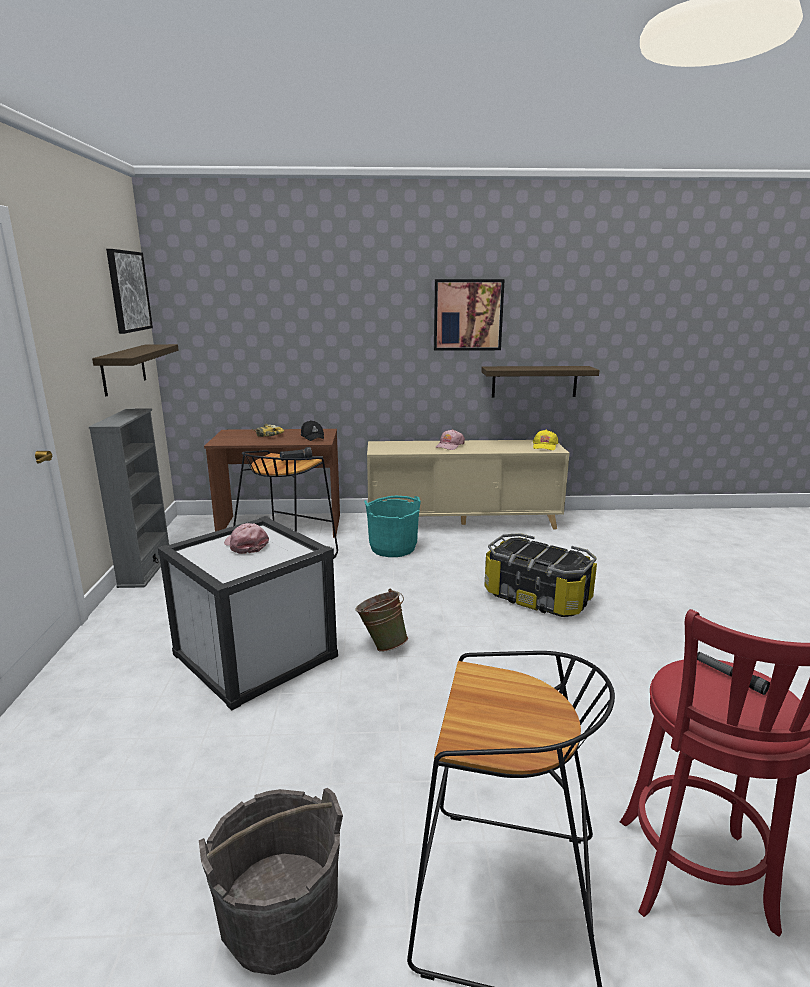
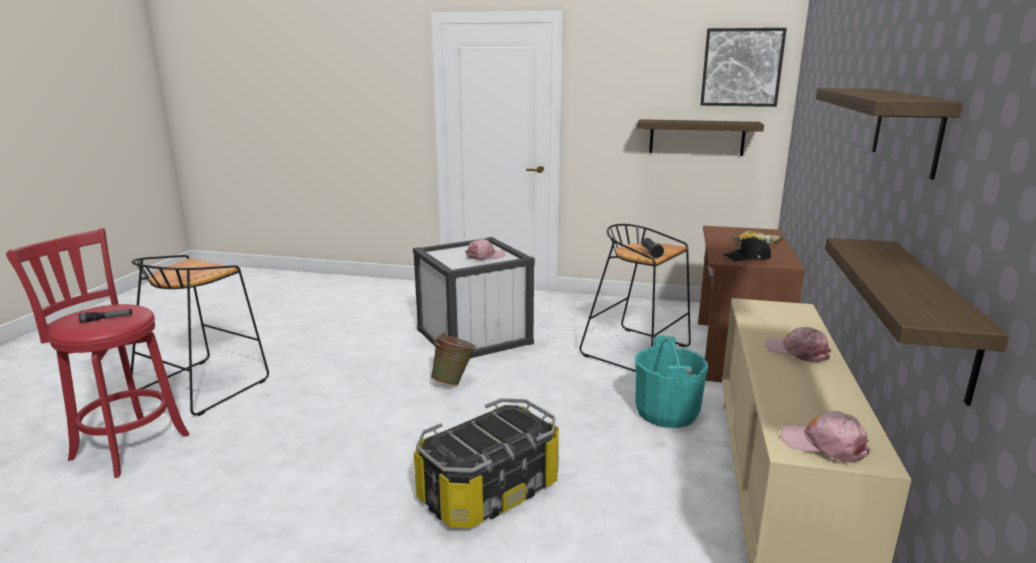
camera: 105 degrees right, 0 degrees up
grey bookcase [89,408,169,588] -> none
grey bucket [199,788,343,975] -> none
picture [434,279,505,351] -> shelf [816,88,963,180]
yellow cap [533,430,558,450] -> pink cap [781,411,869,463]

